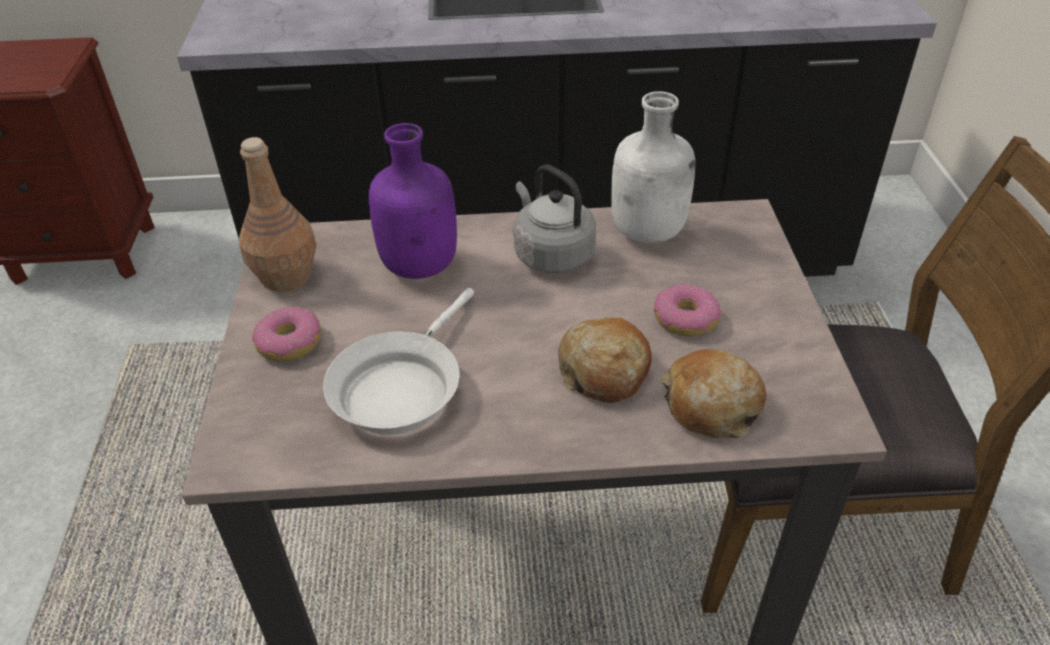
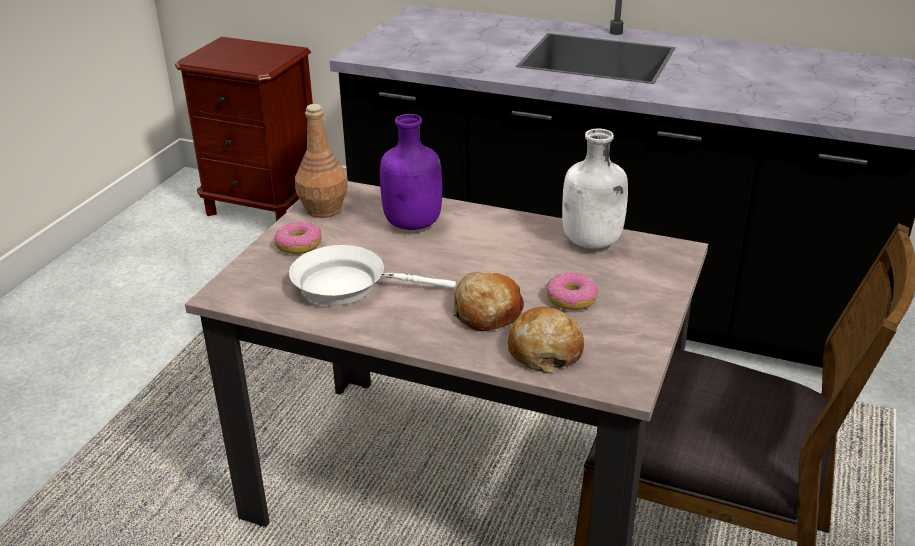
camera: 25 degrees right, 10 degrees down
white frying pan [323,288,474,435] -> white frying pan turned 45 degrees clockwise [289,245,456,305]
grey kettle [514,164,596,274] -> none

